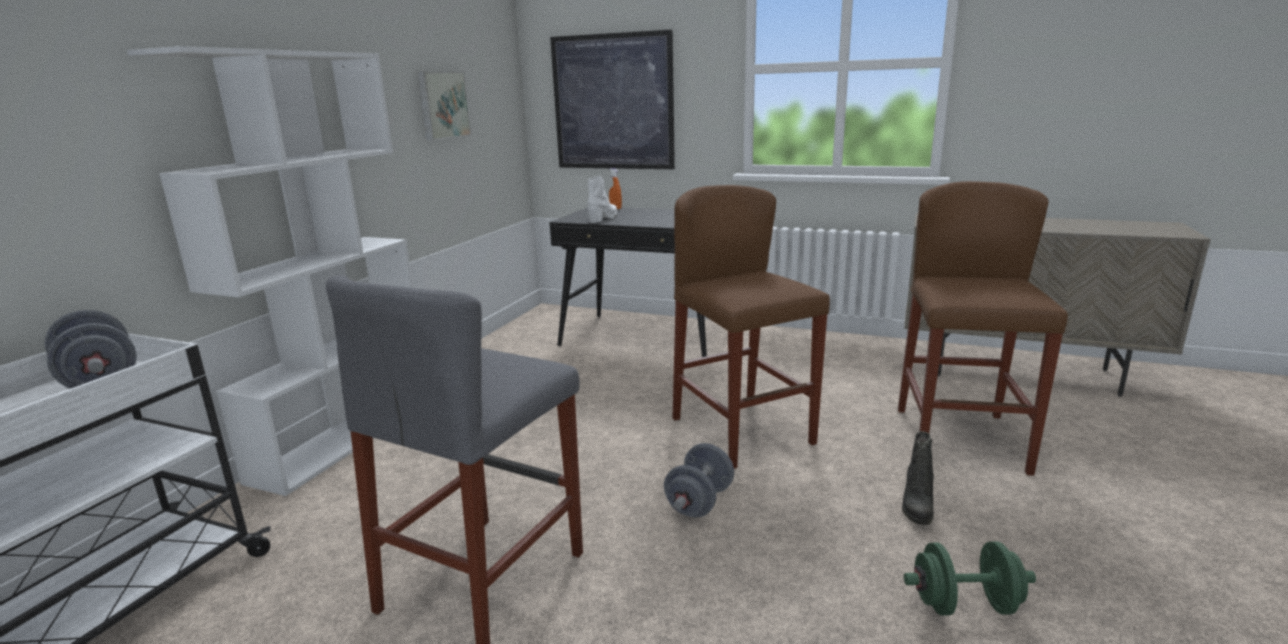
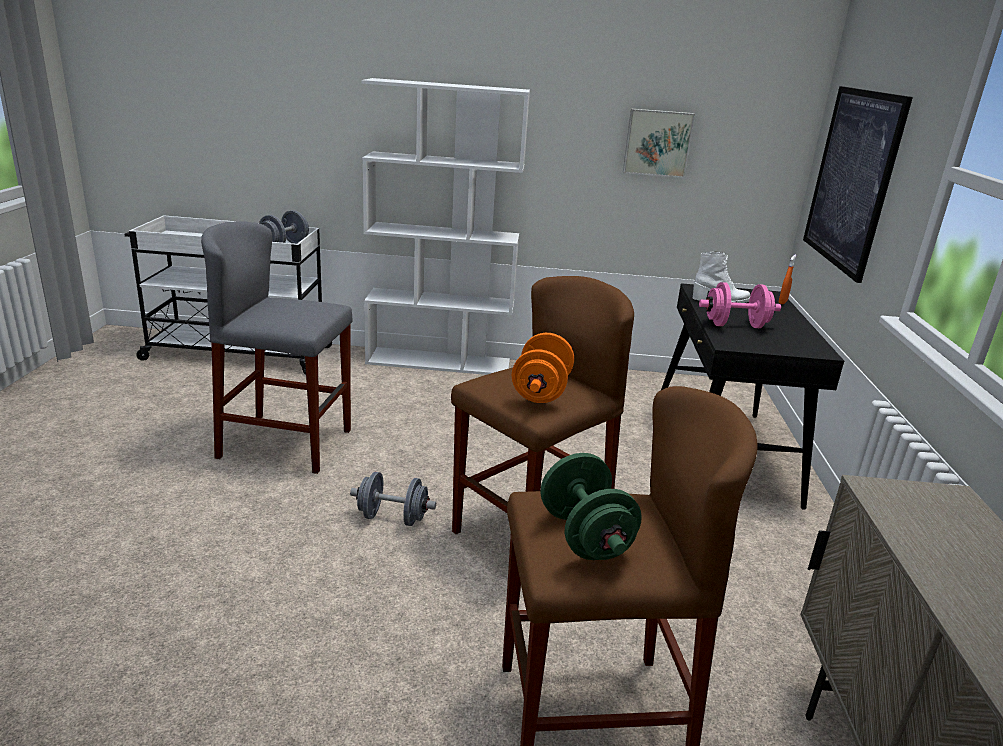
camera: 70 degrees right, 5 degrees up
black boot [902,431,934,525] -> none
green dumbbell [904,541,1036,616] -> green dumbbell moved to [540,453,642,560]
none -> orange dumbbell [512,333,574,403]
none -> pink dumbbell [699,282,781,328]

